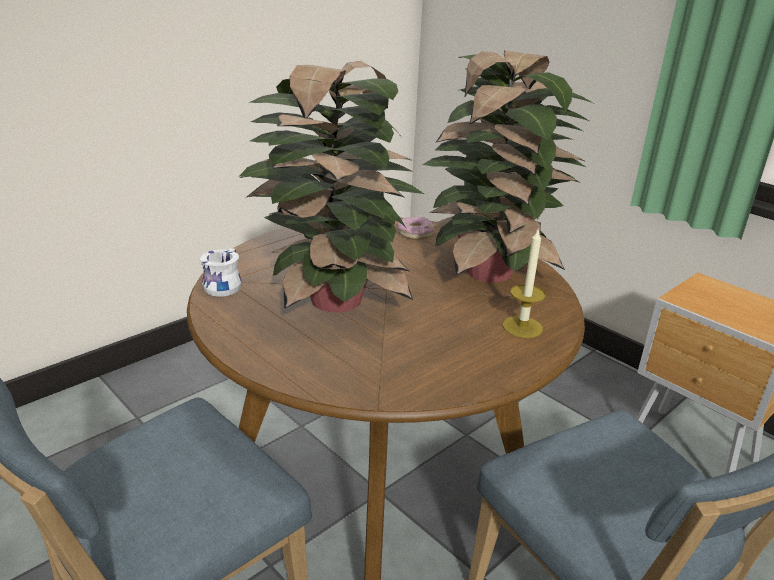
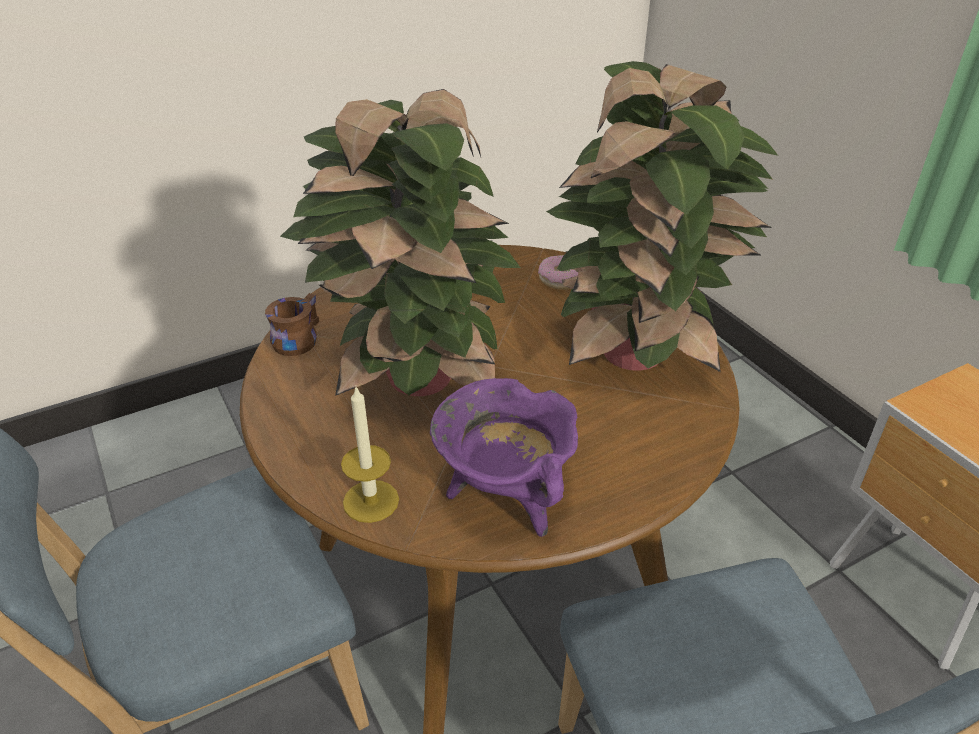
camera: 15 degrees right, 10 degrees up
white mug [200,248,241,297] -> brown mug [265,293,319,356]
candle [503,230,546,338] -> candle moved to [341,385,399,523]
none -> purple cooking pot [430,378,578,537]

